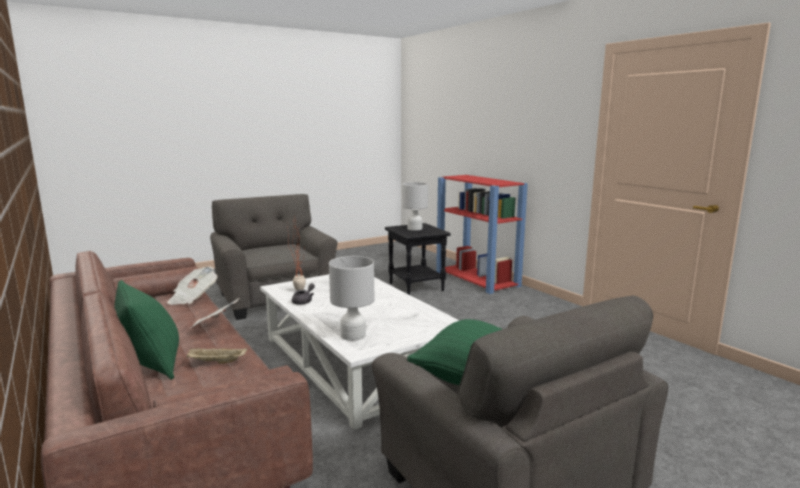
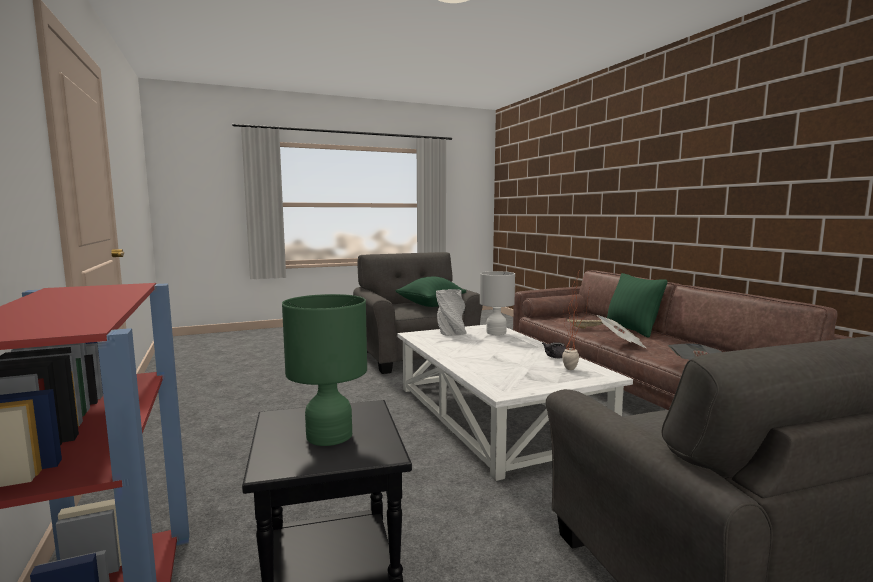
camera: 170 degrees left, 5 degrees down
grey table lamp [402,182,428,231] -> green table lamp [282,294,367,446]
none -> grey vase [436,289,467,336]

